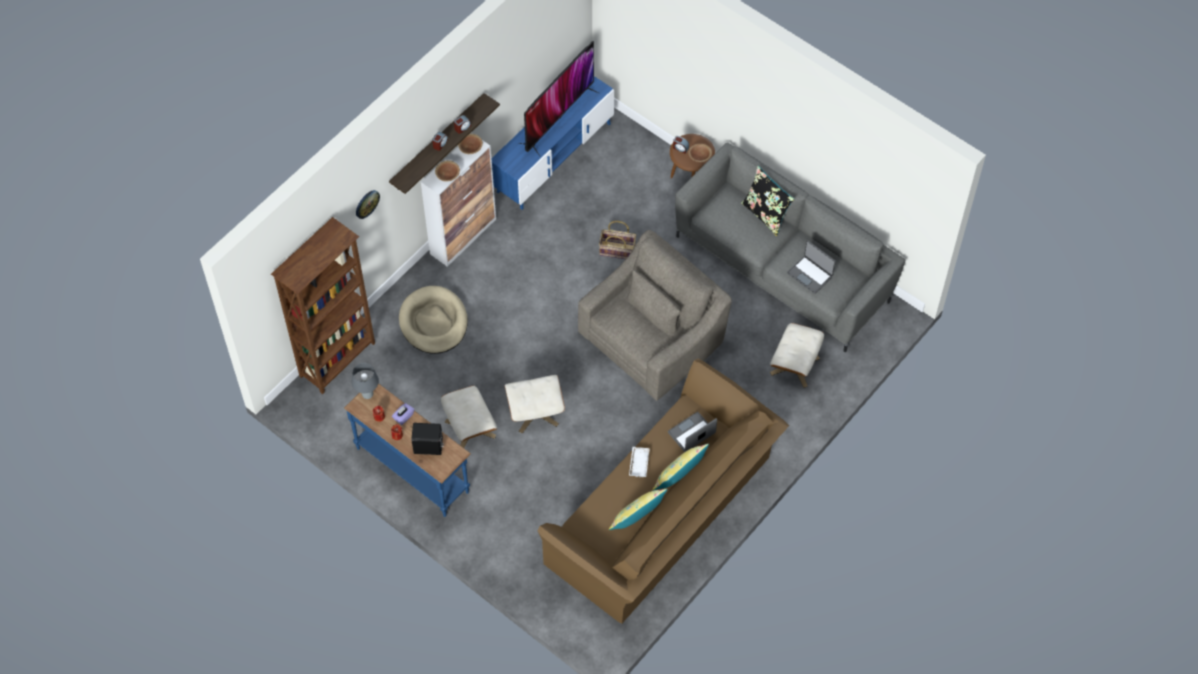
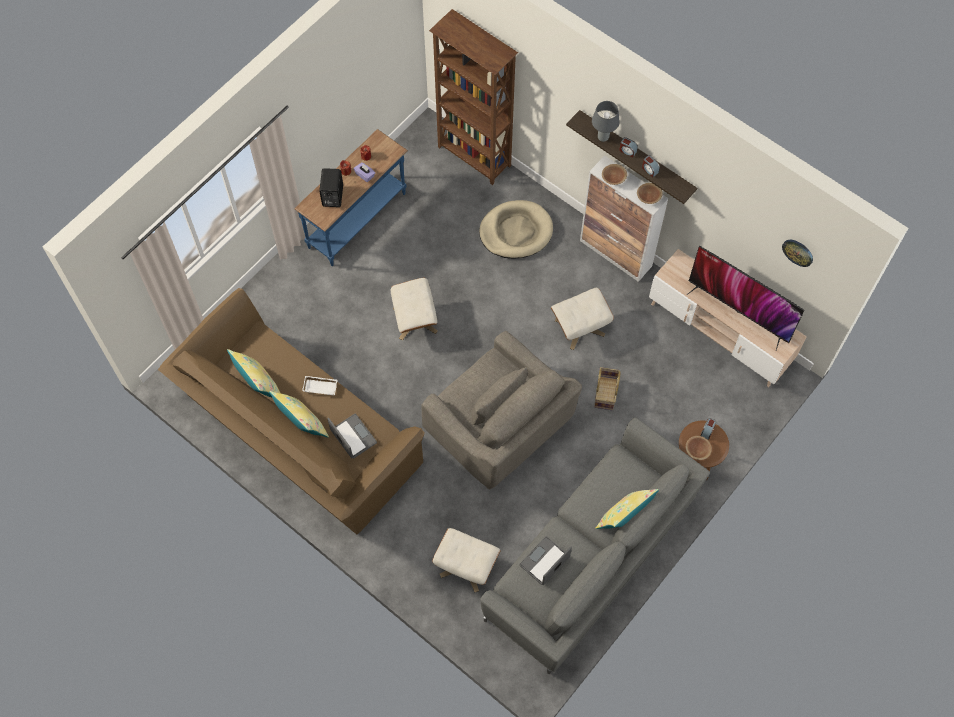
camera: 90 degrees right, 5 degrees up
grey table lamp [351,363,379,399] -> grey table lamp moved to [592,101,620,142]
wall clock [356,190,380,219] -> wall clock moved to [782,240,813,267]
beige ottoman [441,385,497,448] -> beige ottoman moved to [551,288,614,350]
blue tv stand [492,76,614,210] -> beige tv stand [649,249,807,387]
black pillow [741,166,795,236] -> yellow pillow [595,489,659,529]

